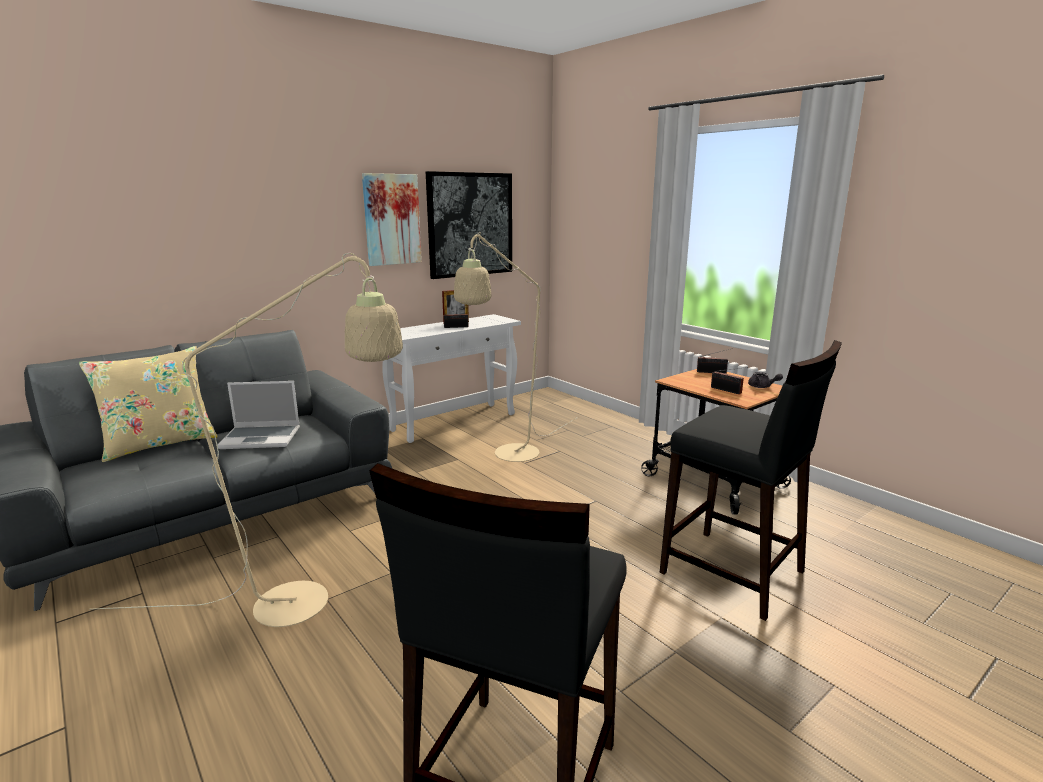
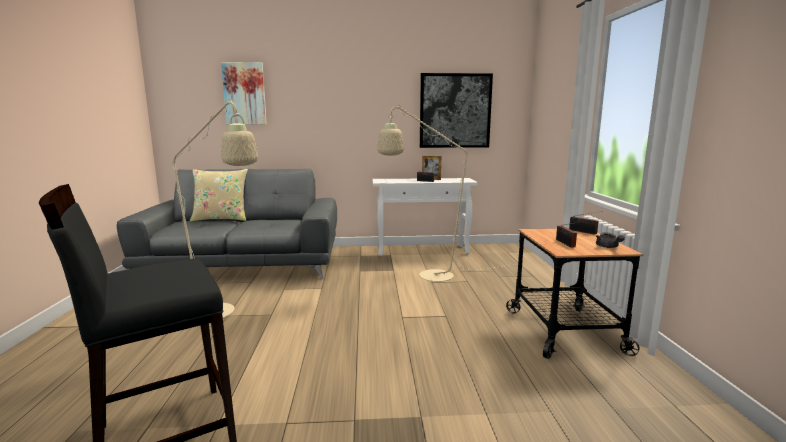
camera: 35 degrees right, 5 degrees down
laptop [218,381,300,449] -> none
picture [362,173,422,266] -> picture moved to [221,62,267,124]
black stool [660,340,842,621] -> none

